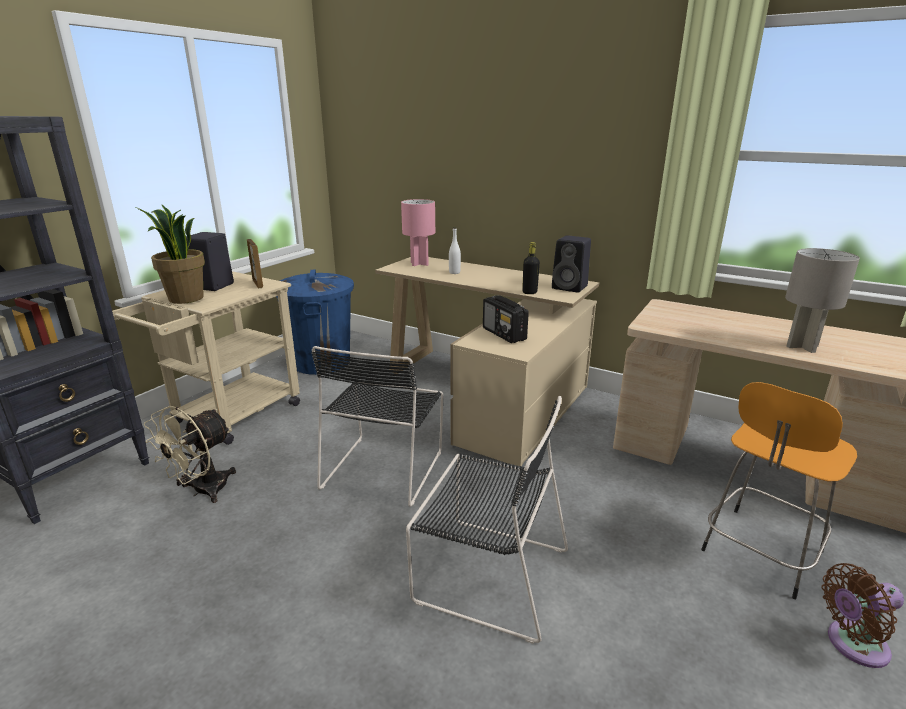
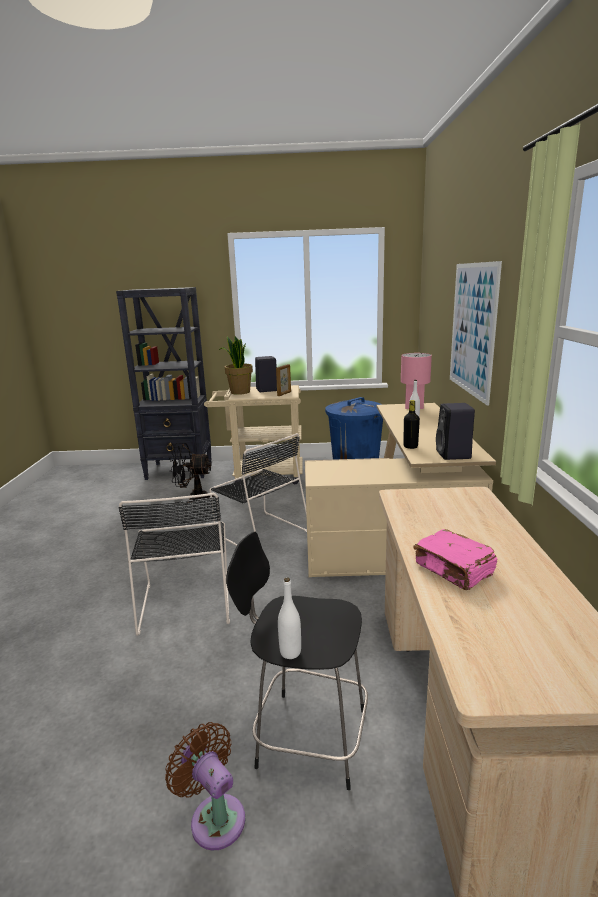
camera: 60 degrees right, 5 degrees down
beige fan [144,406,236,503] -> black fan [170,443,215,503]
black chair [311,346,443,507] -> black chair turned 120 degrees counterclockwise [209,433,307,546]
radio [483,295,529,343] -> none
orange stool [701,382,857,599] -> black stool [226,532,368,790]
grey table lamp [785,248,860,353] -> pink book [413,529,497,590]
none -> white bottle [278,577,301,659]
none -> picture [450,261,502,406]

